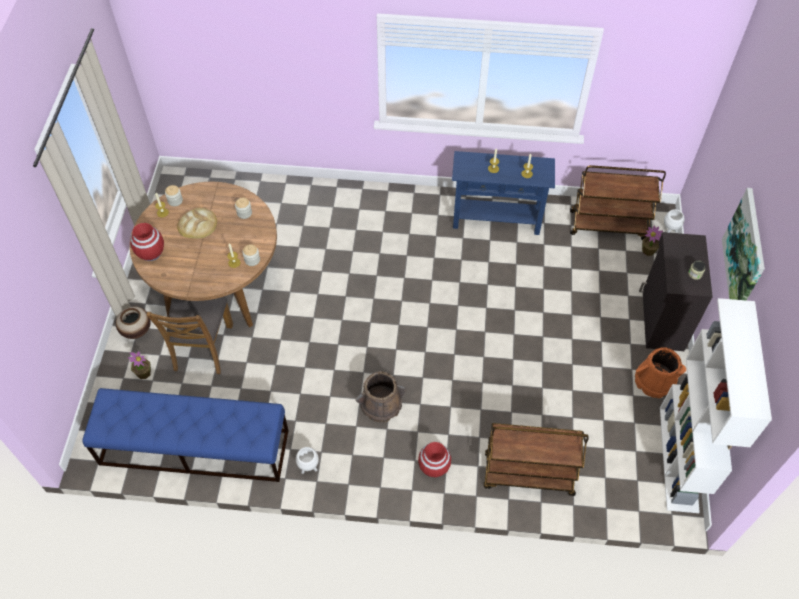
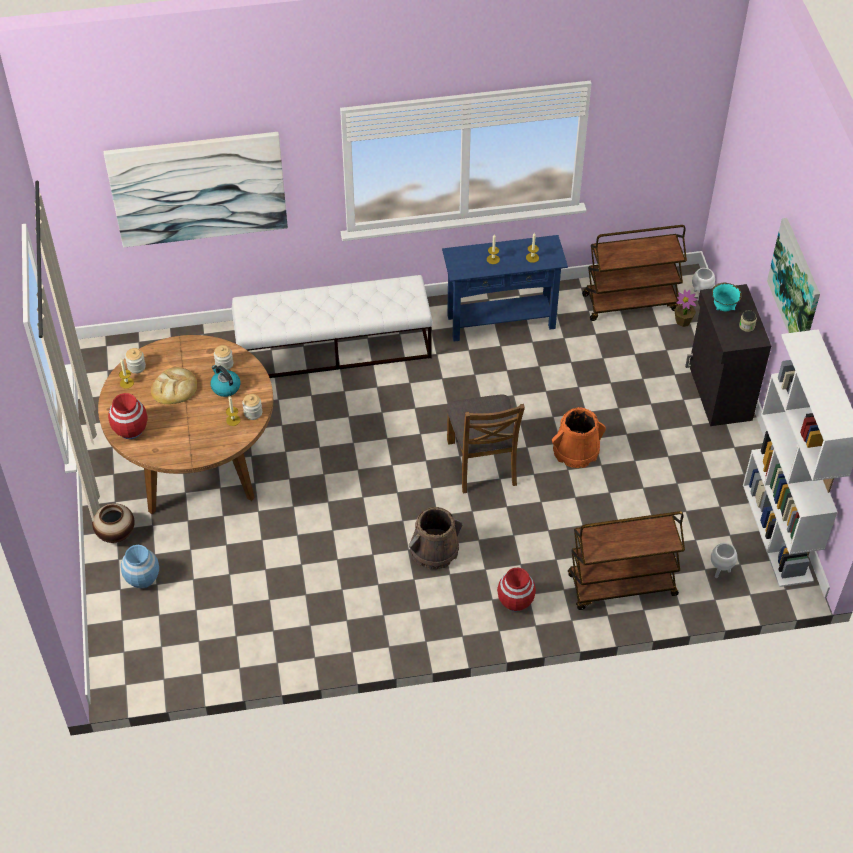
camera: 15 degrees left, 5 degrees down
blue bench [82,388,289,482] -> none
potted plant [128,351,151,379] -> blue vase [121,545,159,588]
brown chair [147,297,233,374] -> brown chair moved to [446,394,525,494]
white planter [296,447,319,474] -> white planter moved to [711,543,737,578]
orange bucket [635,348,686,398] -> orange bucket moved to [552,407,606,468]
none -> picture [104,132,288,248]
none -> kettle [210,365,240,397]
none -> white bench [232,275,433,378]
none -> turquoise bowl [712,283,742,311]

